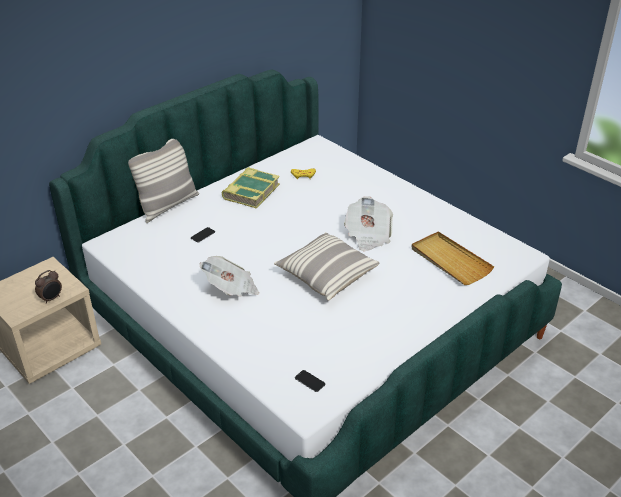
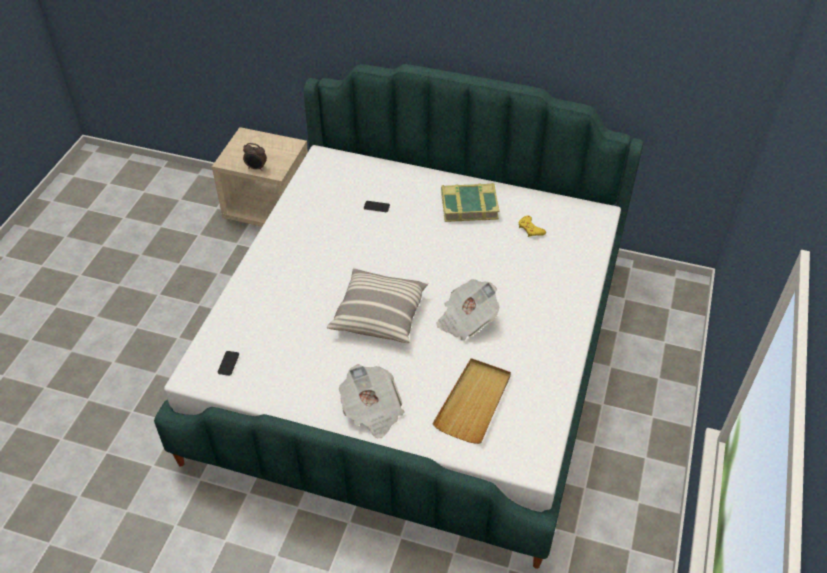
camera: 60 degrees right, 10 degrees up
pillow [128,139,199,223] -> none
newspaper [199,256,259,297] -> newspaper moved to [339,364,404,438]

